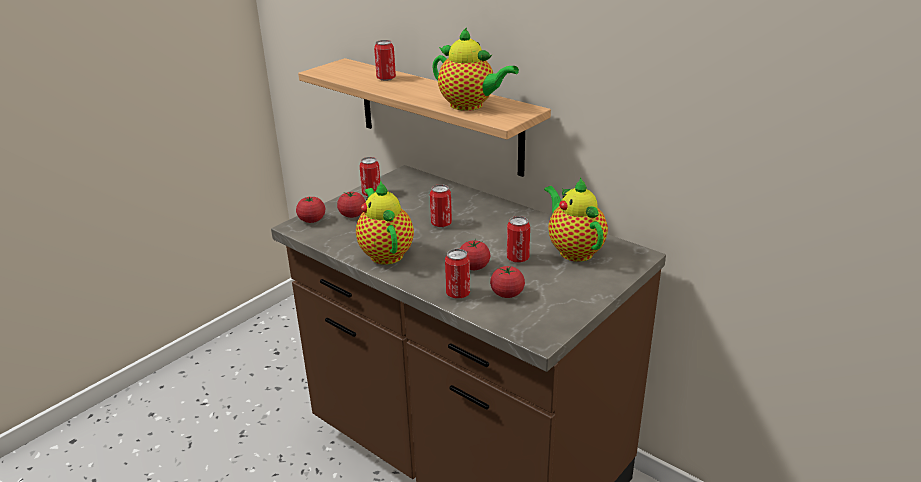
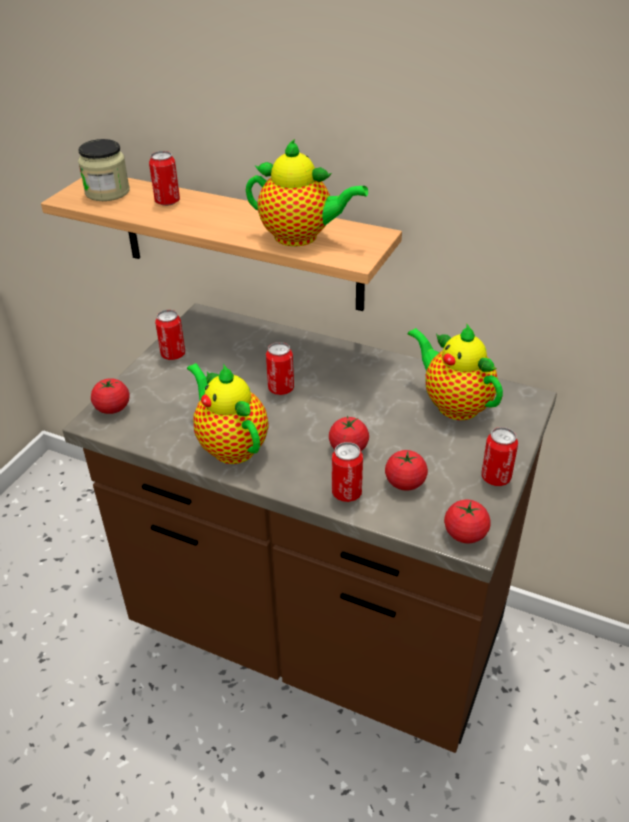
camera: 15 degrees left, 10 degrees up
tomato [337,192,366,218] -> tomato moved to [444,500,491,543]
can [507,216,530,263] -> can moved to [481,427,518,486]
none -> jar [78,139,130,201]

